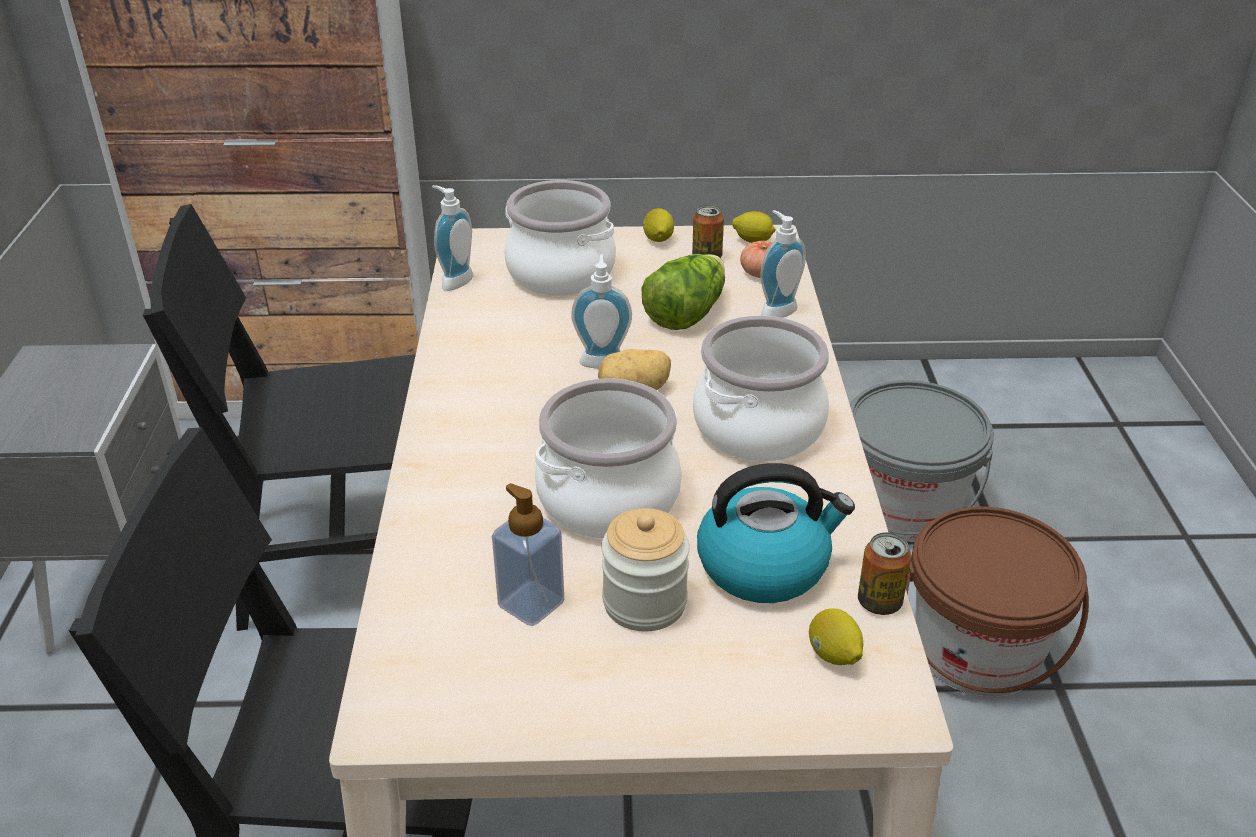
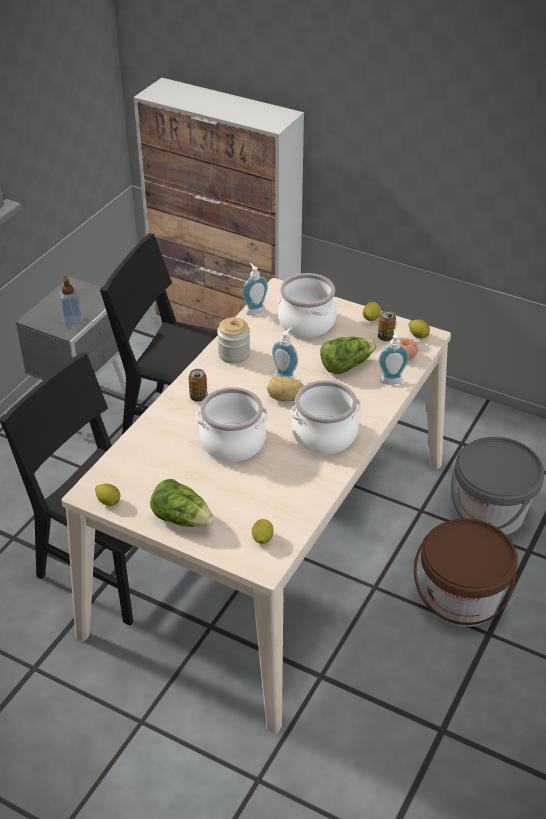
camera: 30 degrees right, 5 degrees up
soap dispenser [492,483,564,626] -> soap dispenser moved to [58,276,82,327]
jar [601,508,690,631] -> jar moved to [217,317,250,364]
kettle [697,463,855,603] -> none
can [858,532,911,615] -> can moved to [188,369,208,402]
none -> lemon [95,484,120,506]
none -> lettuce [150,479,214,527]

